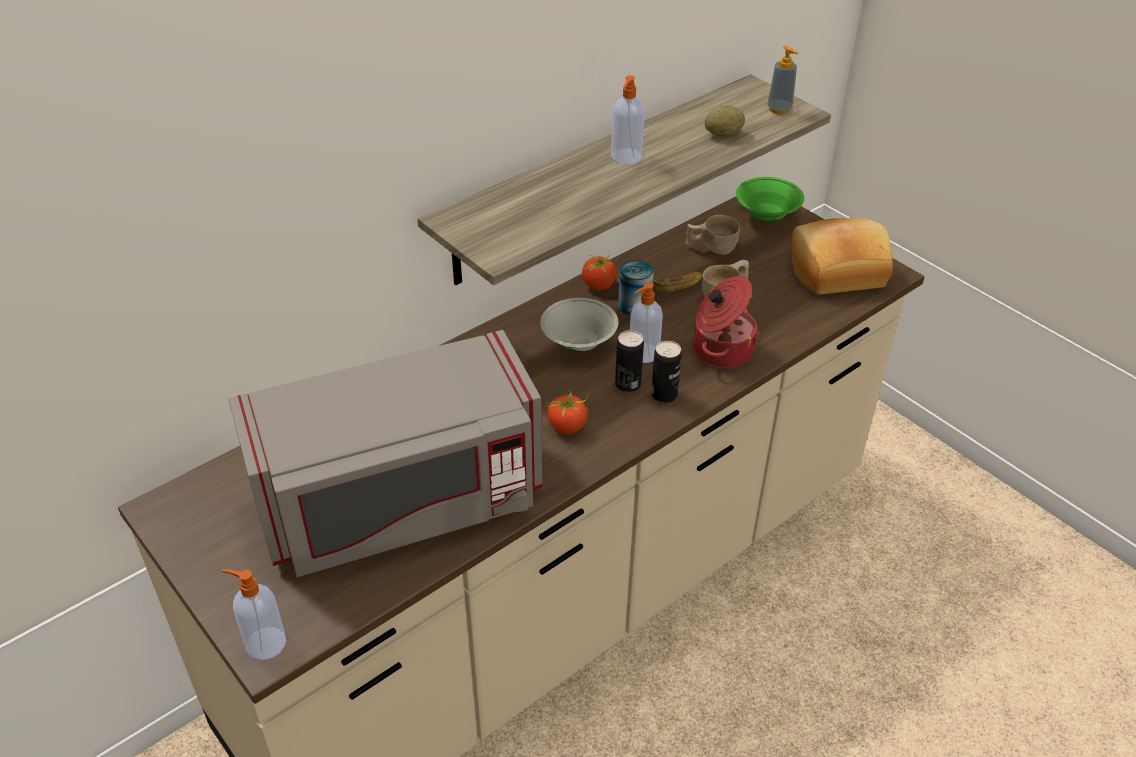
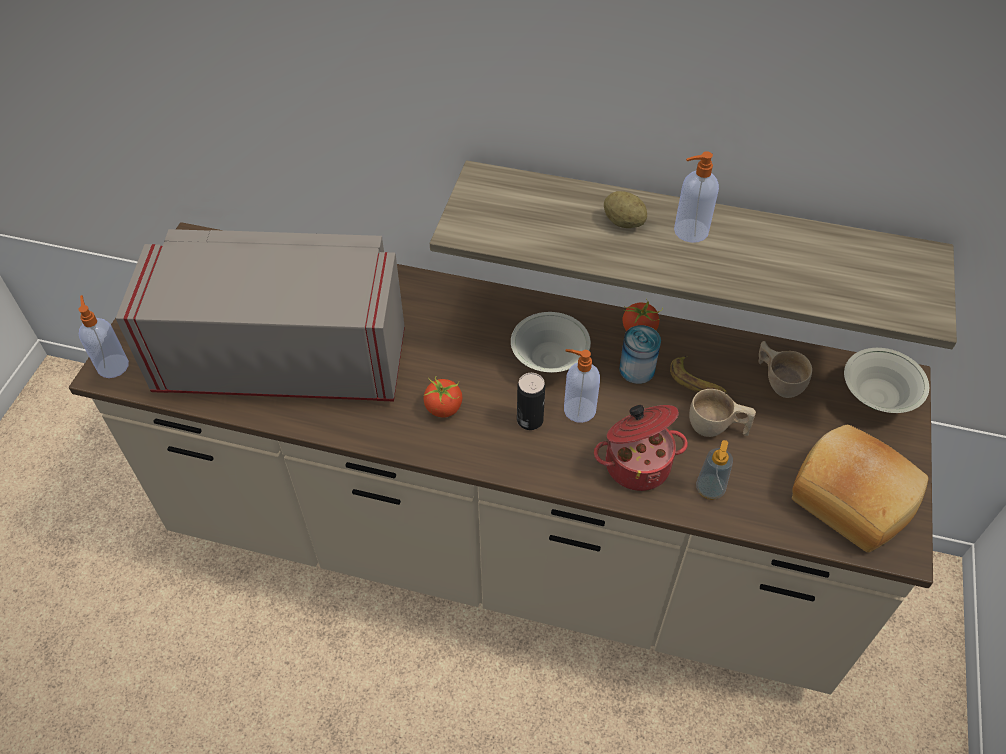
camera: 55 degrees right, 10 degrees up
grey microwave [228,330,542,577] -> grey microwave turned 150 degrees clockwise [116,229,405,402]
can [651,341,682,403] -> none
potato [705,105,745,137] -> potato moved to [604,191,647,228]
green bowl [736,177,804,223] -> white bowl [844,348,929,413]
soap dispenser [767,45,799,114] -> soap dispenser moved to [696,440,733,500]

